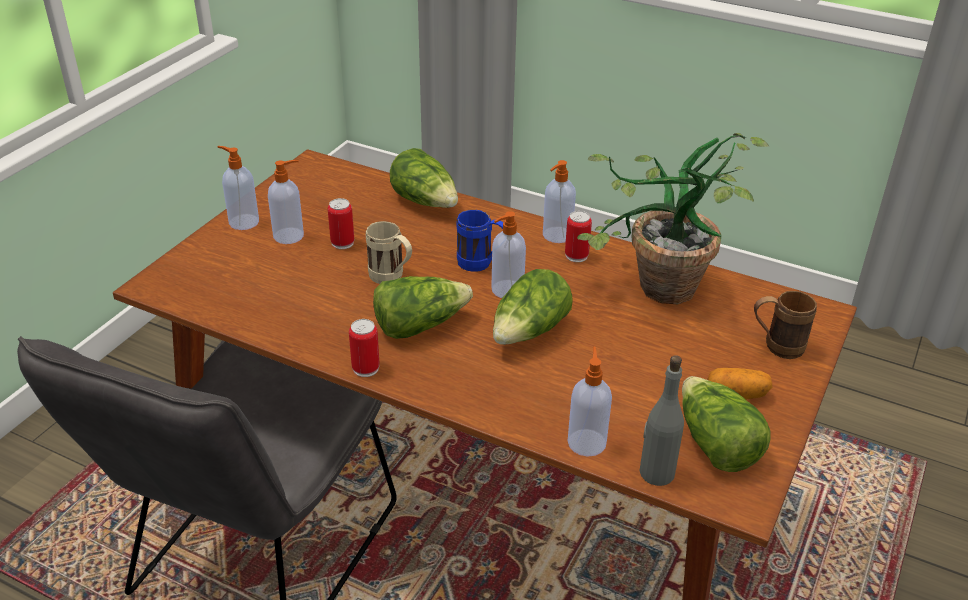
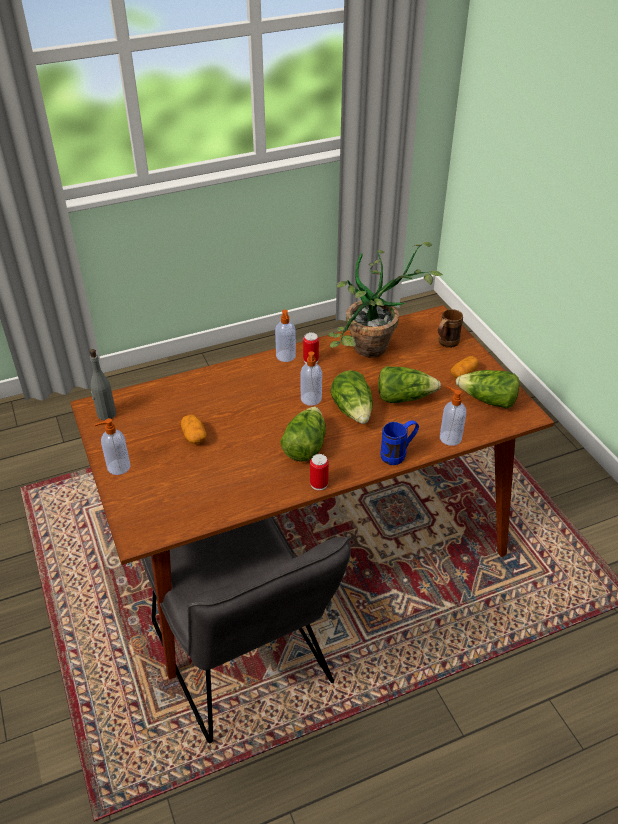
camera: 50 degrees left, 5 degrees up
soap dispenser [268,160,304,244] -> none
can [328,198,354,249] -> potato [181,415,207,444]
beige mug [366,221,412,284] -> none
lettuce [390,148,458,208] -> lettuce moved to [378,366,441,403]
blue mug [457,210,503,272] -> blue mug moved to [380,420,419,465]
grey bottle [639,355,684,486] -> grey bottle moved to [90,349,116,420]

